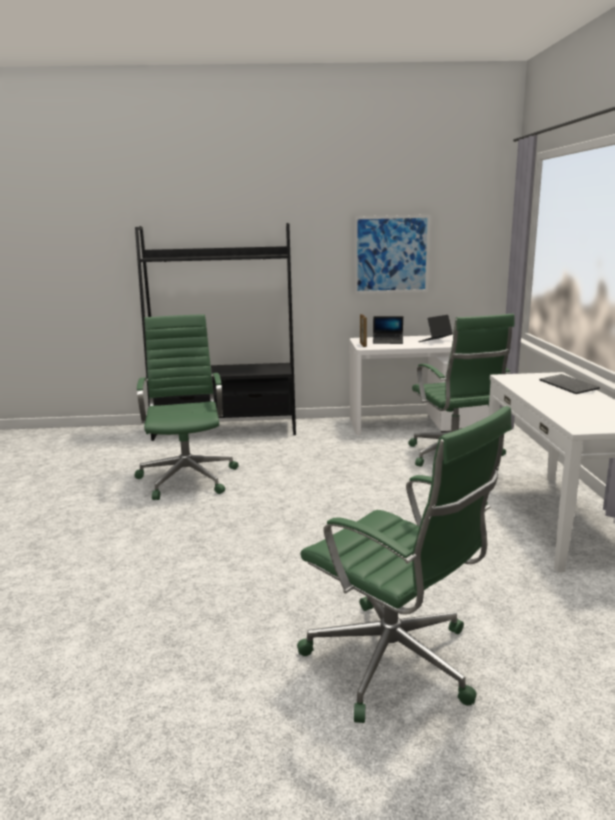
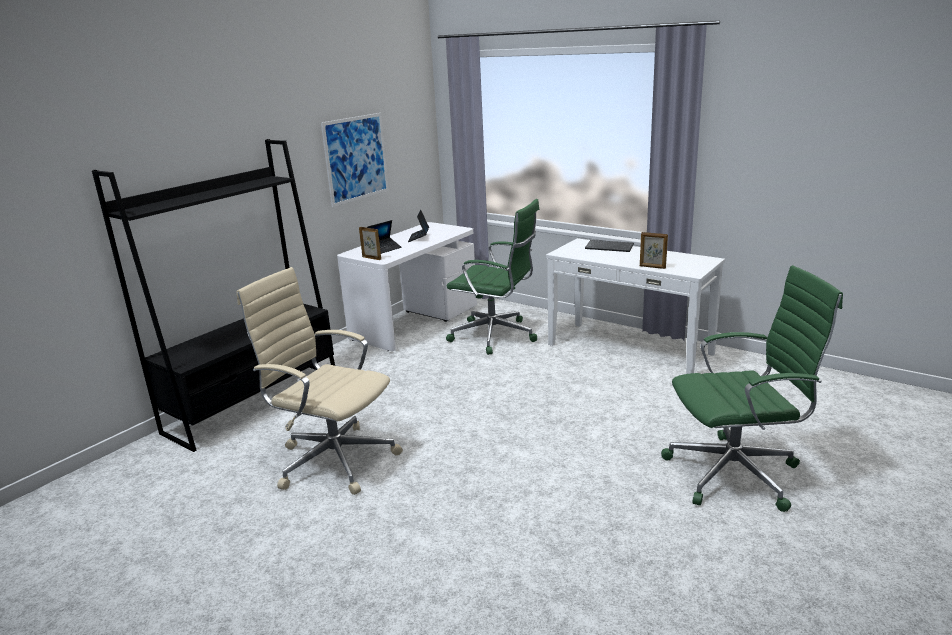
camera: 50 degrees left, 5 degrees up
green office chair [134,314,239,500] -> beige office chair [237,267,403,495]
none -> picture frame [640,232,668,269]

